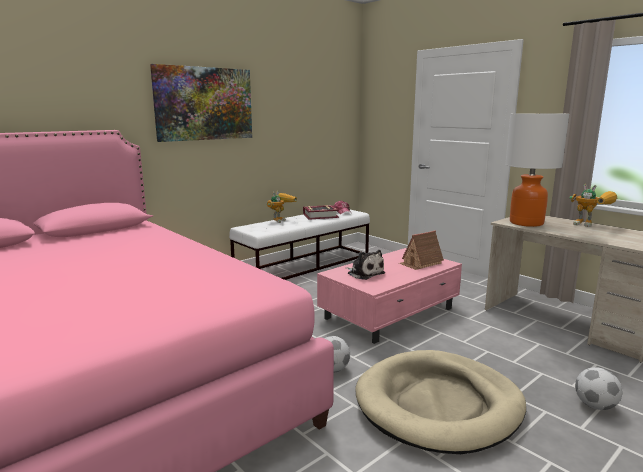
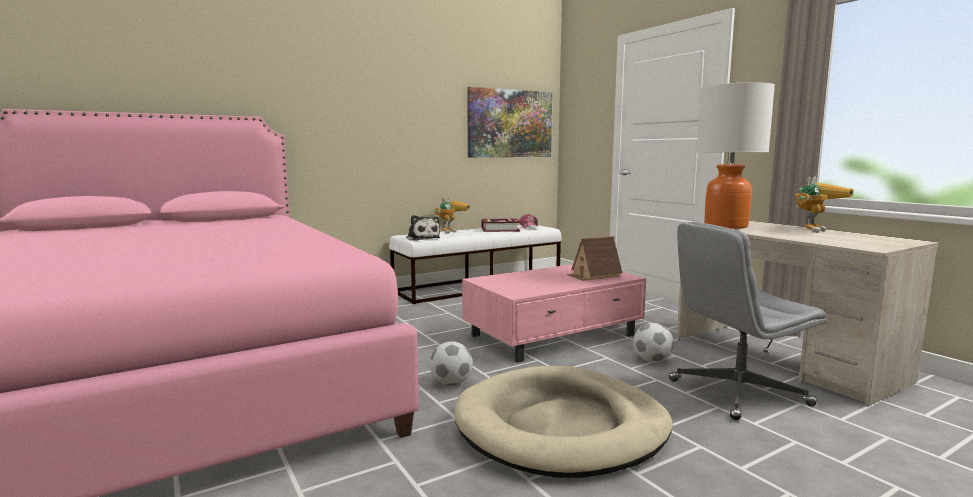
camera: 10 degrees right, 5 degrees down
picture [150,64,252,142] -> picture moved to [467,87,552,157]
plush toy [346,250,385,280] -> plush toy moved to [406,215,440,241]
toy robot [569,184,617,227] -> toy robot turned 90 degrees counterclockwise [794,177,854,233]
football [575,367,622,410] -> football moved to [633,323,674,362]
none -> grey office chair [669,222,827,420]

